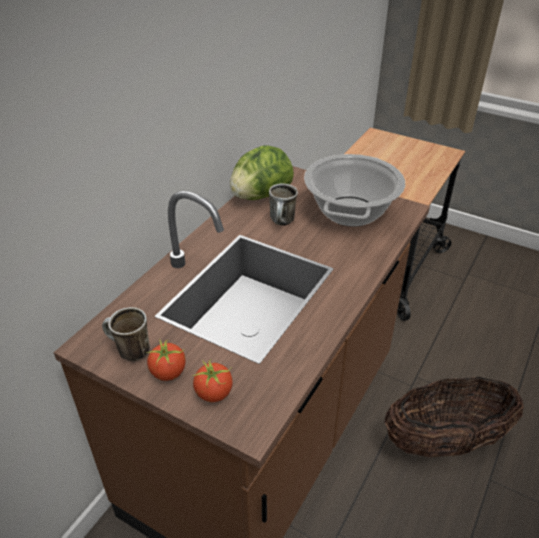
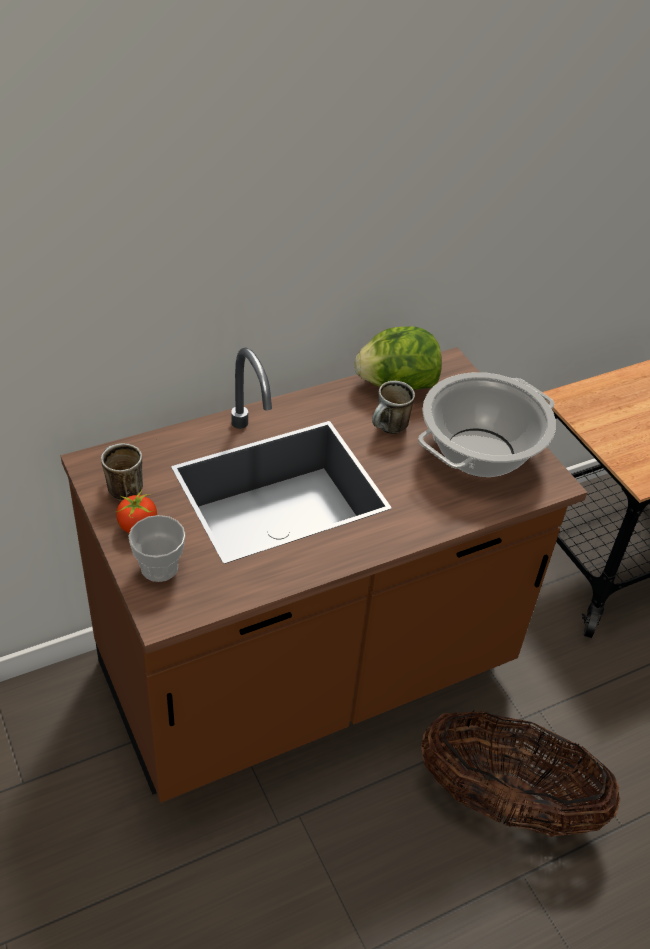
camera: 30 degrees right, 5 degrees up
tomato [192,359,233,402] -> cup [128,515,186,582]

